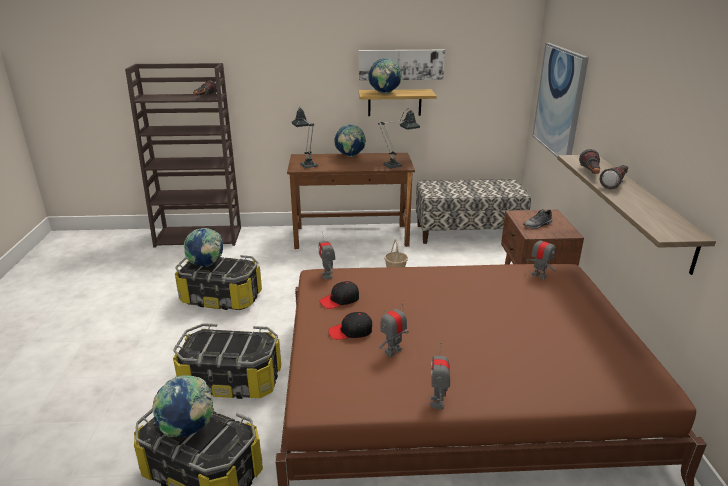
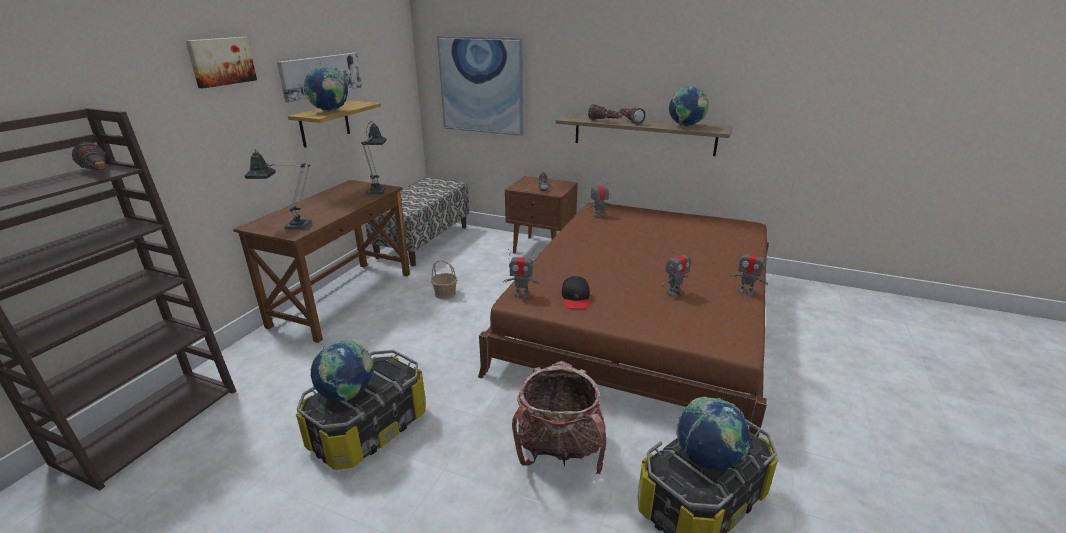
camera: 65 degrees left, 0 degrees up
storage box [173,323,281,399] -> backpack [512,361,606,474]
black cap [328,312,372,340] -> none
globe [334,124,366,157] -> globe moved to [669,86,709,127]
toy robot [379,300,409,357] -> toy robot turned 105 degrees counterclockwise [661,247,691,297]
none -> picture [186,37,257,89]

